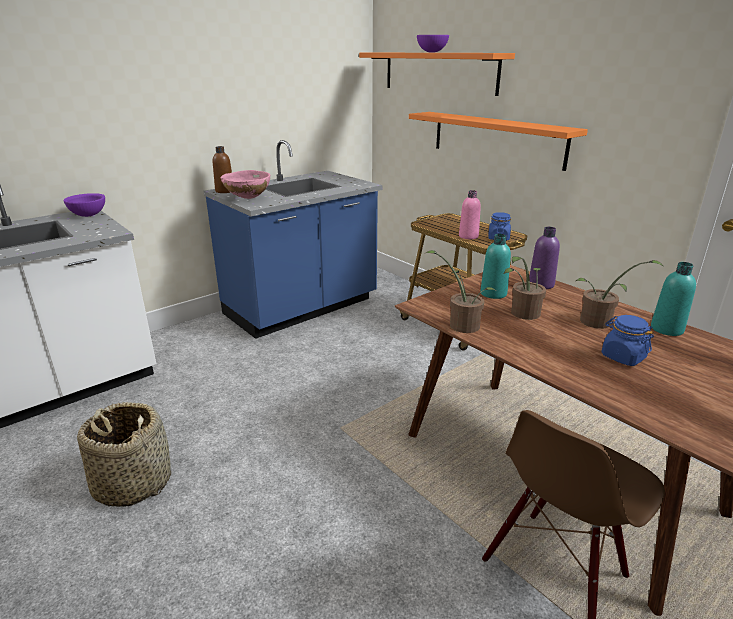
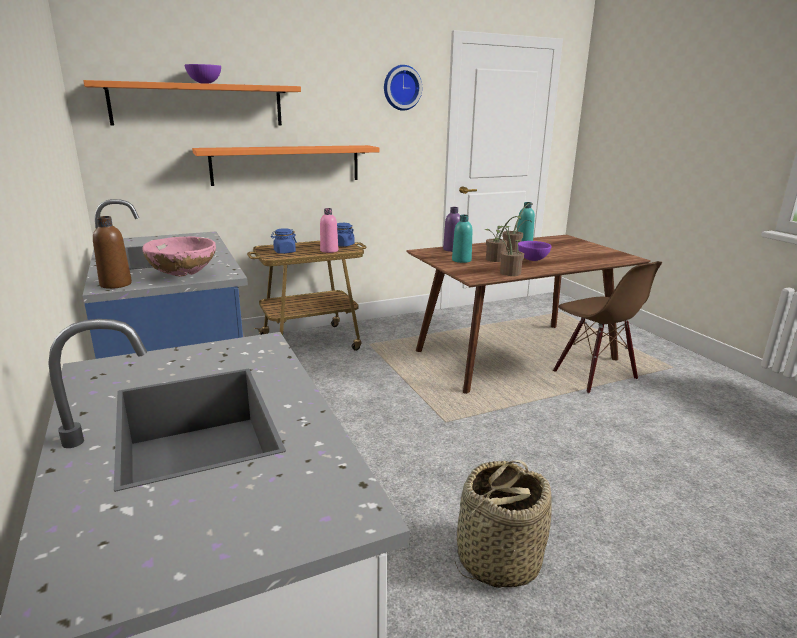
camera: 75 degrees left, 5 degrees down
purple bowl [64,193,105,217] -> purple bowl moved to [518,241,552,261]
blue jar [602,315,654,366] -> blue jar moved to [271,228,297,254]
none -> wall clock [384,65,422,111]

